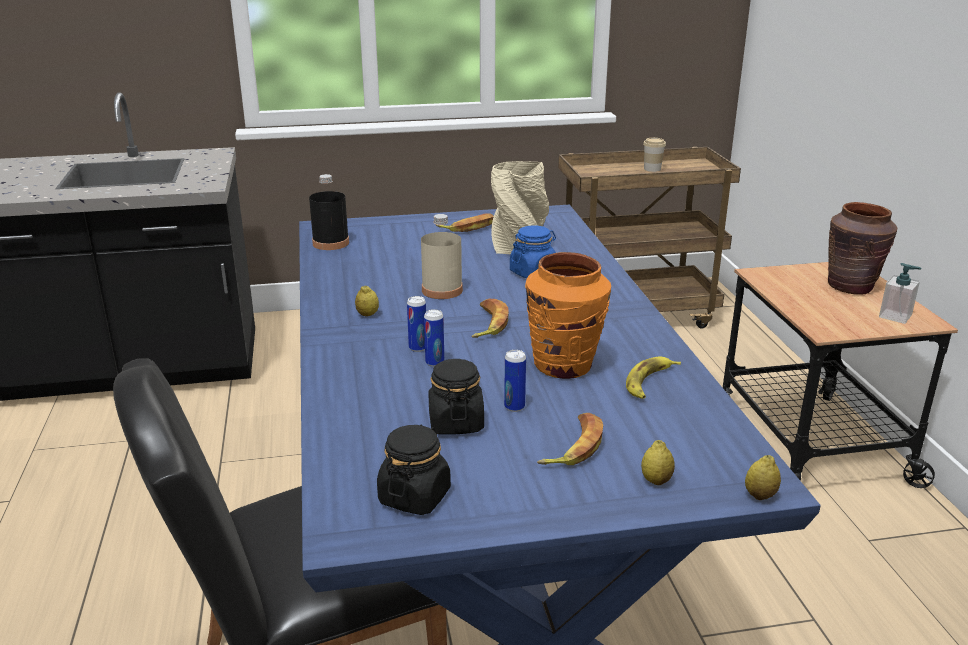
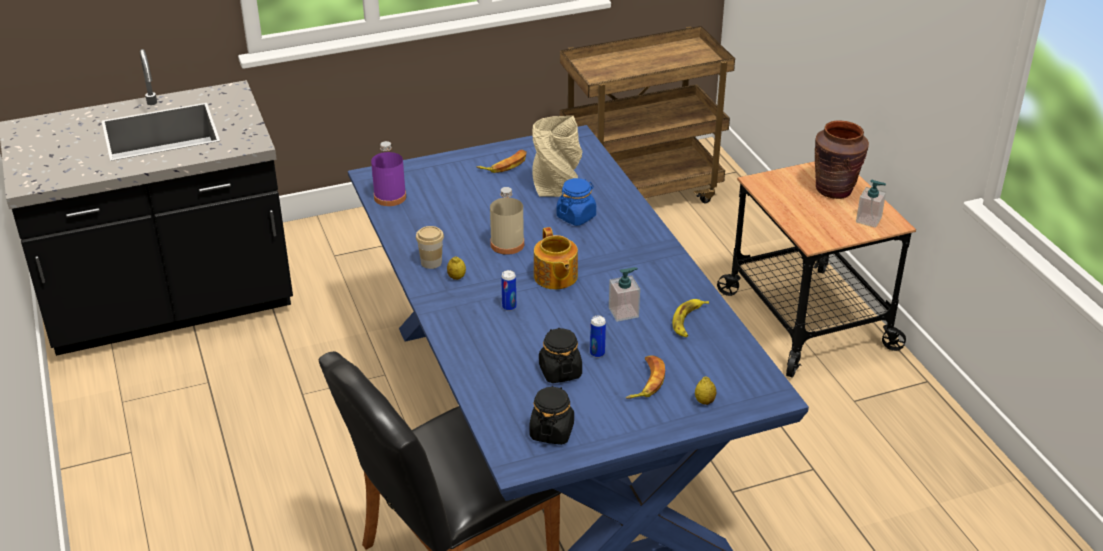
camera: 10 degrees left, 10 degrees up
black bottle [309,174,349,250] -> purple bottle [371,141,406,206]
can [424,309,444,367] -> none
banana [471,299,509,338] -> teapot [534,227,578,289]
orange vase [525,252,611,379] -> soap dispenser [609,267,640,322]
cup [643,138,666,172] -> cup moved to [416,226,444,269]
lemon [745,455,781,500] -> none

